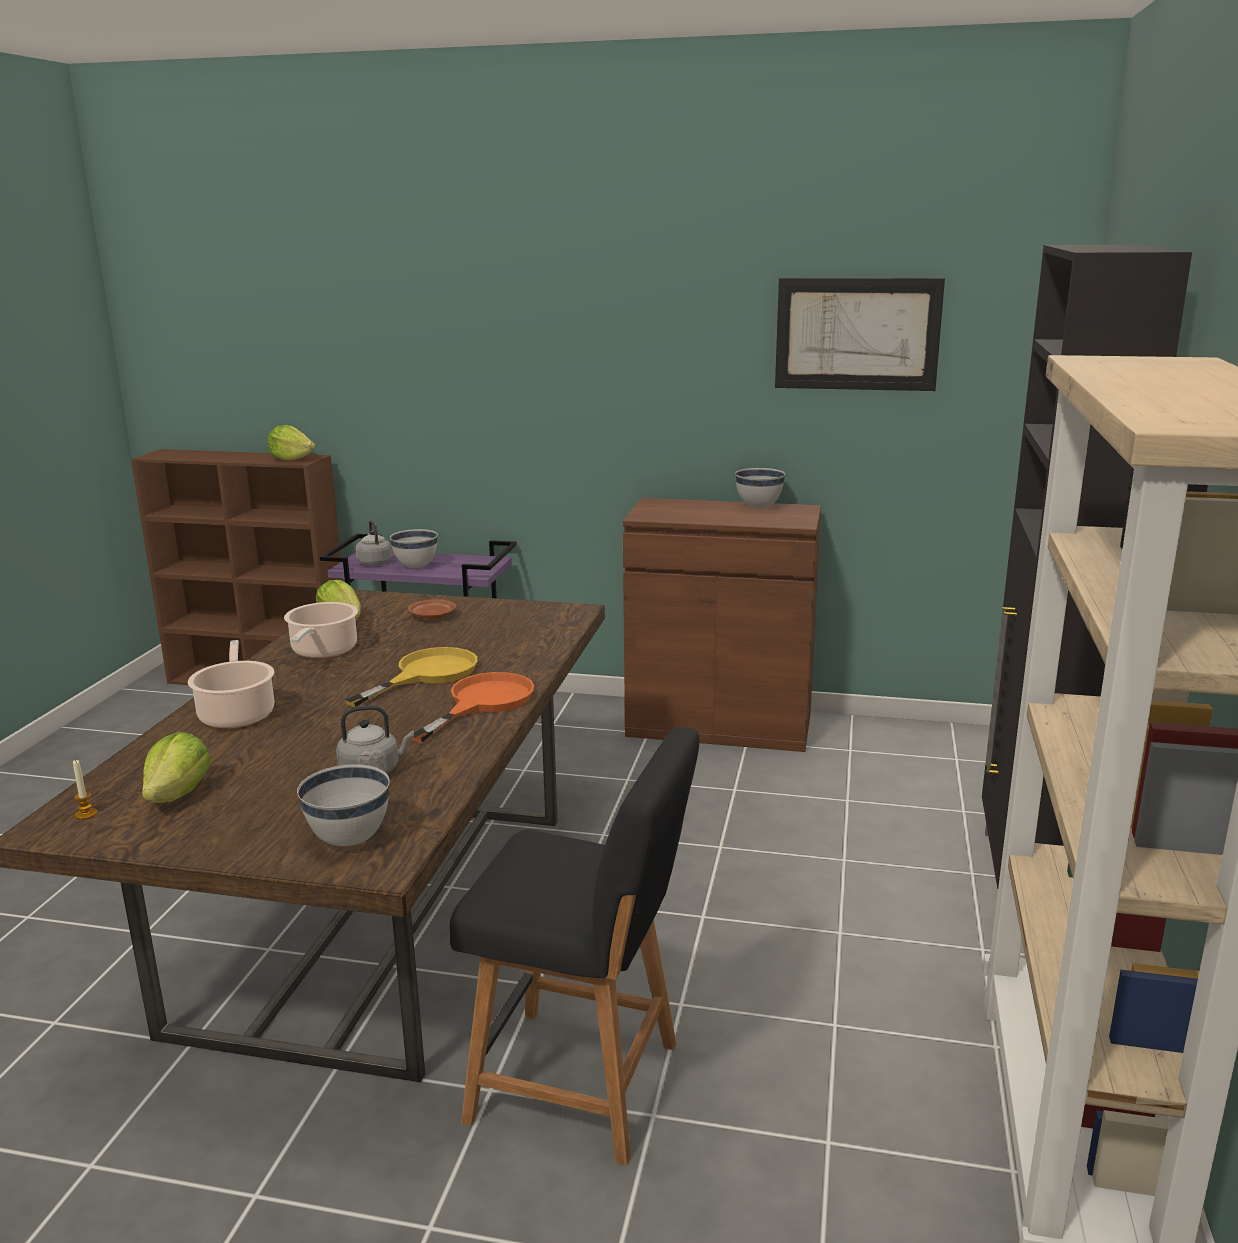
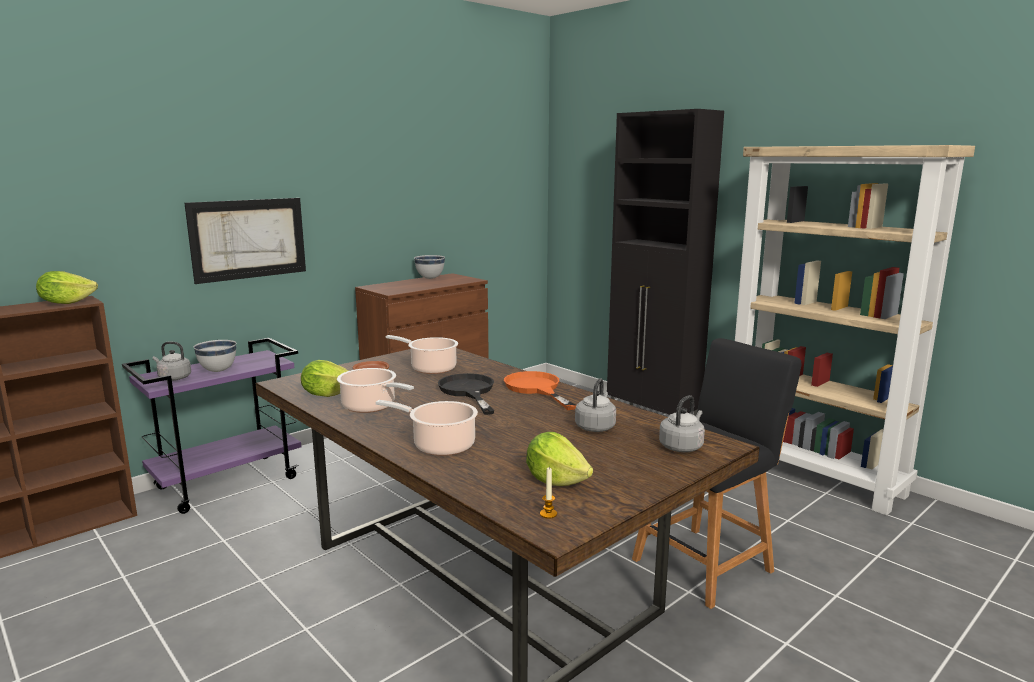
camera: 55 degrees left, 5 degrees down
white bowl [297,764,390,846] -> grey kettle [659,395,705,452]
yellow frying pan [345,647,478,707] -> black frying pan [438,373,494,415]
picture [775,278,945,391] -> picture moved to [184,198,306,284]
none -> cooking pot [386,335,458,374]

